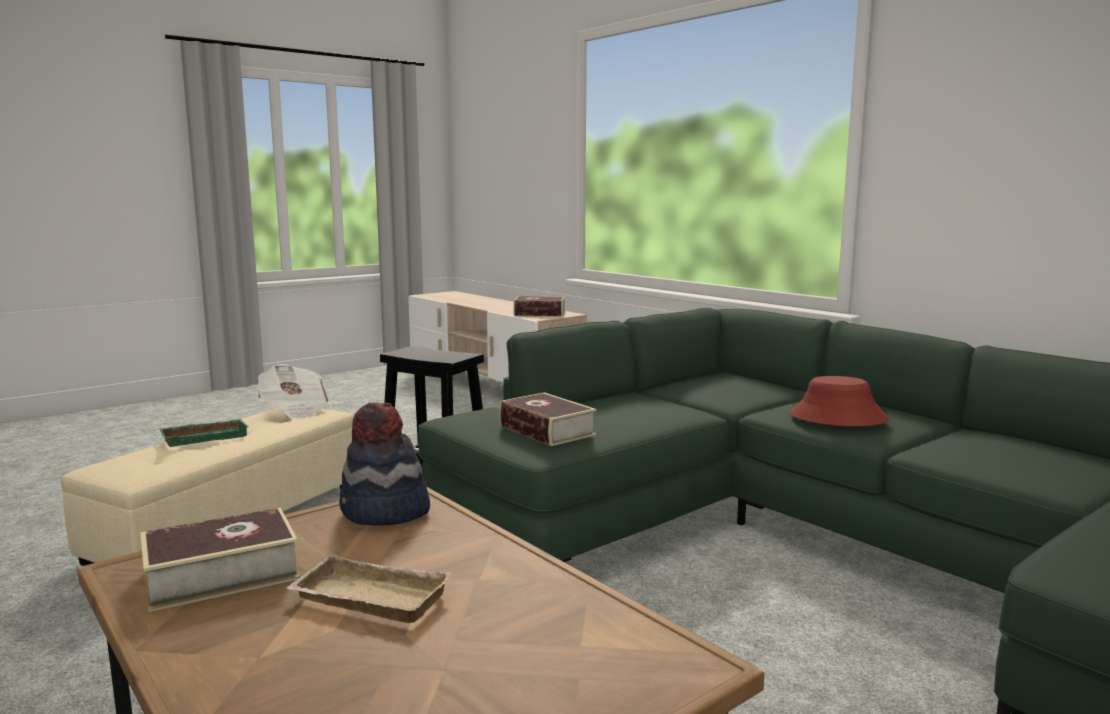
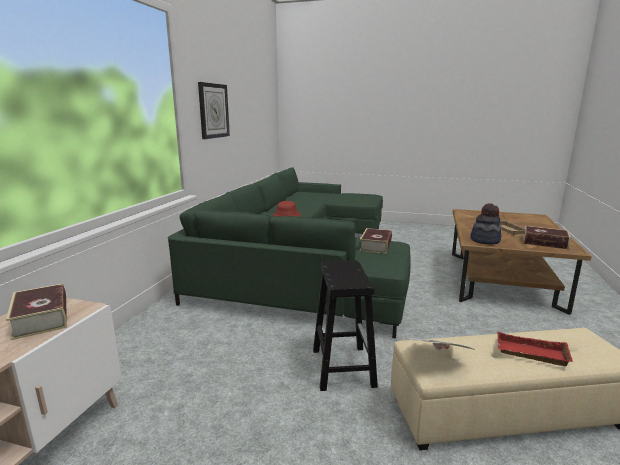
camera: 125 degrees left, 5 degrees up
green tray [159,419,248,447] -> red tray [498,332,573,366]
none -> wall clock [198,82,230,139]

